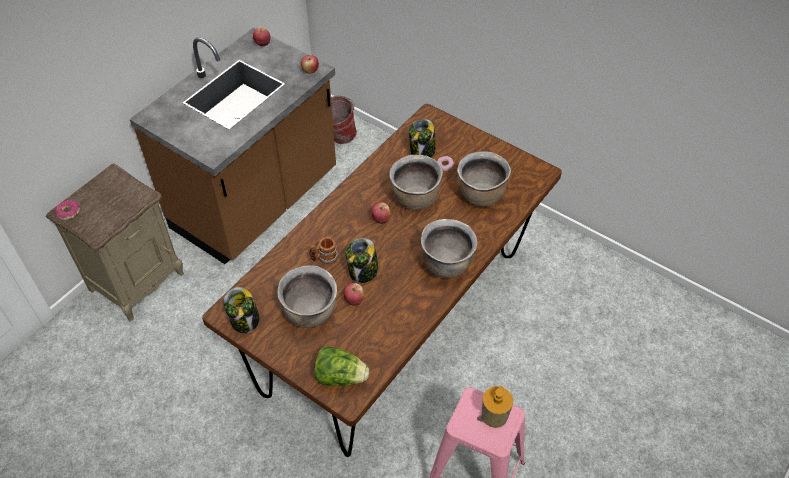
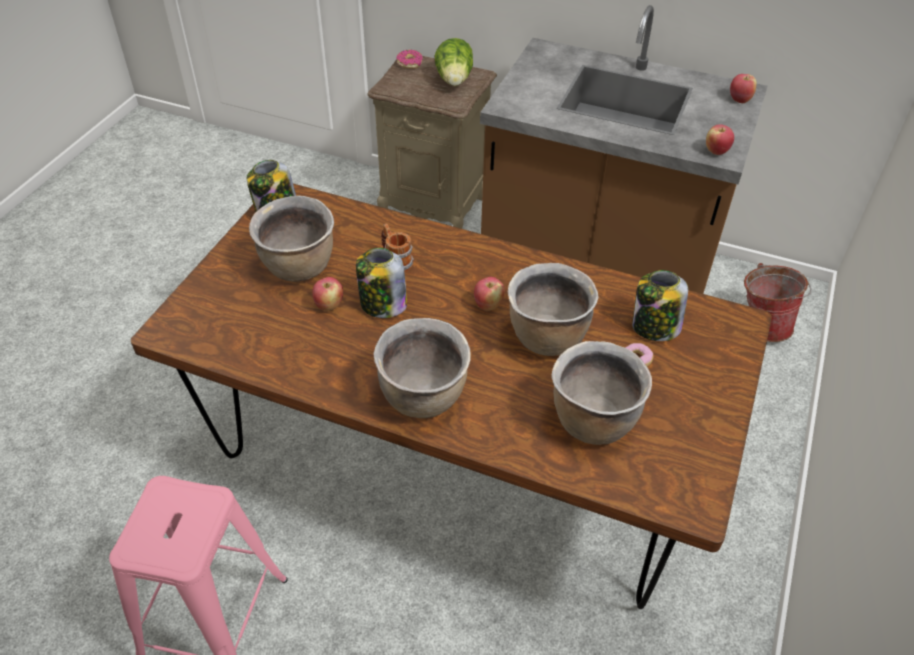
camera: 75 degrees right, 5 degrees down
lettuce [314,346,369,386] -> lettuce moved to [435,38,473,86]
soap dispenser [482,386,513,428] -> none

